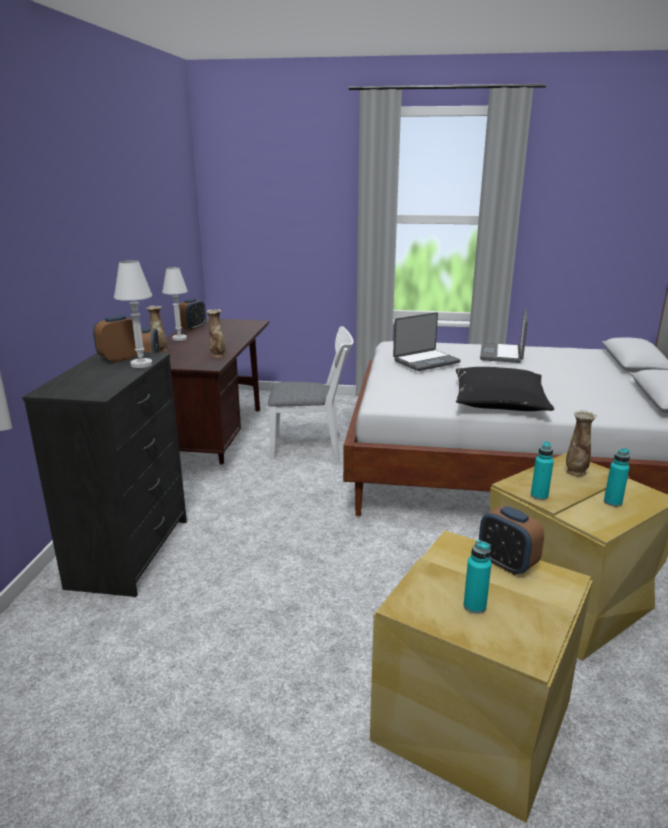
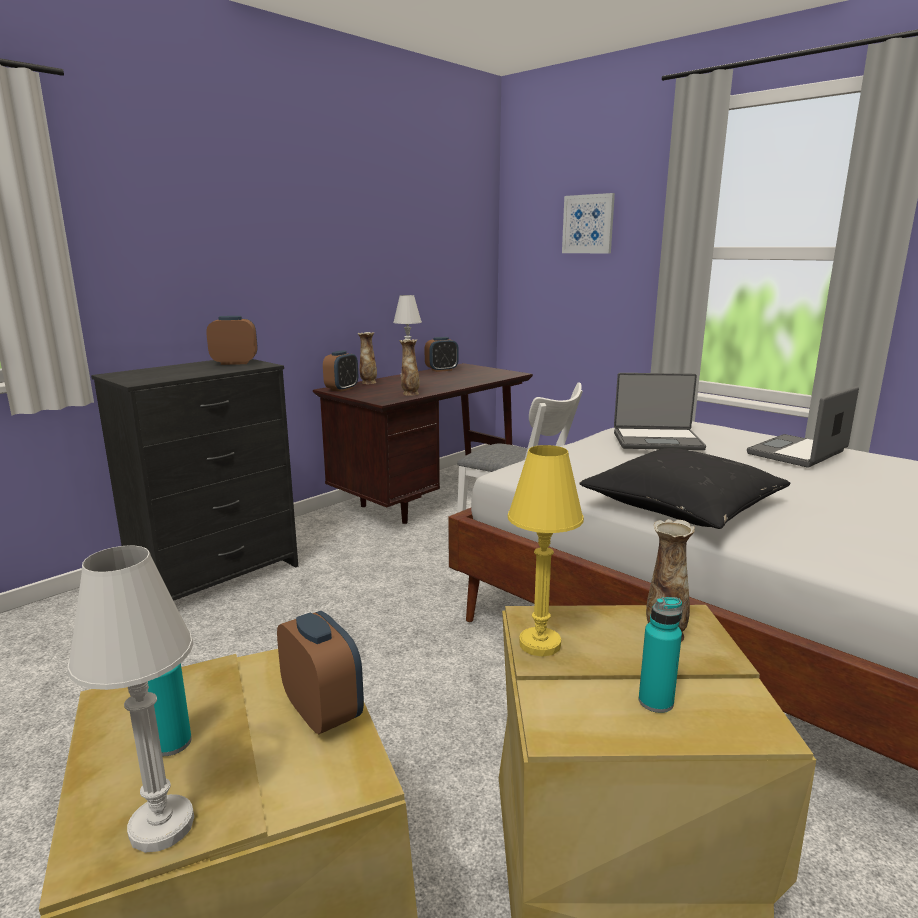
camera: 35 degrees right, 5 degrees down
white table lamp [114,260,152,368] -> white table lamp moved to [67,545,194,853]
alarm clock [479,505,544,575] -> alarm clock turned 150 degrees clockwise [277,611,364,735]
turquoise bottle [531,442,554,500] -> yellow table lamp [508,445,584,657]
none -> picture [562,193,615,253]

